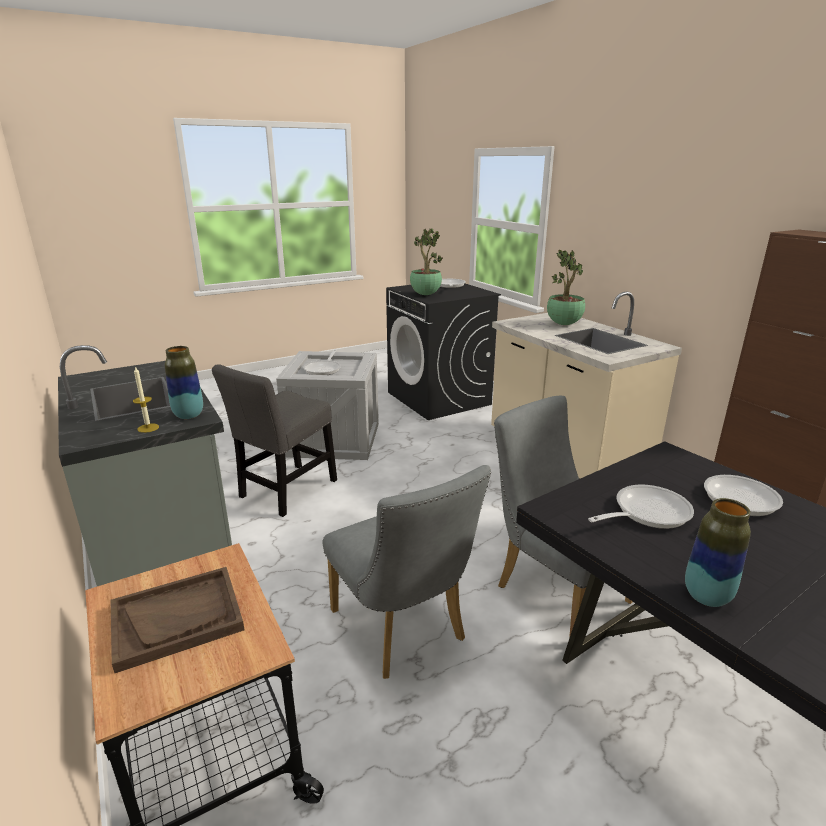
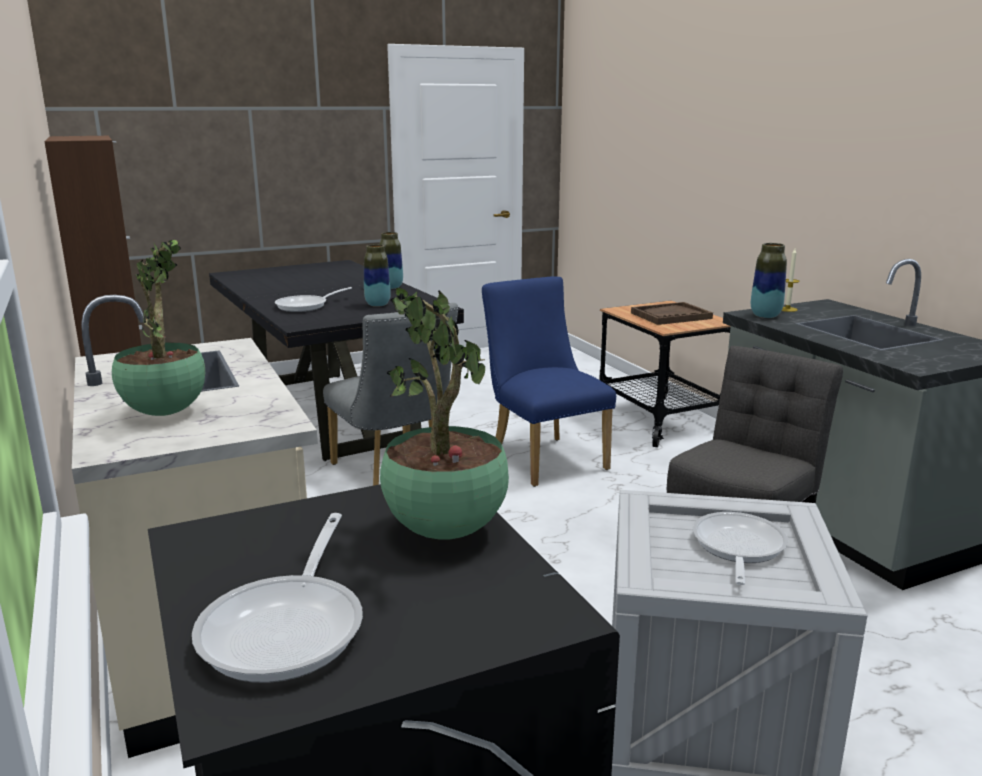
camera: 175 degrees left, 5 degrees down
grey chair [323,465,491,679] -> blue chair [482,277,616,487]
frying pan [588,485,694,529] -> vase [364,244,391,307]

